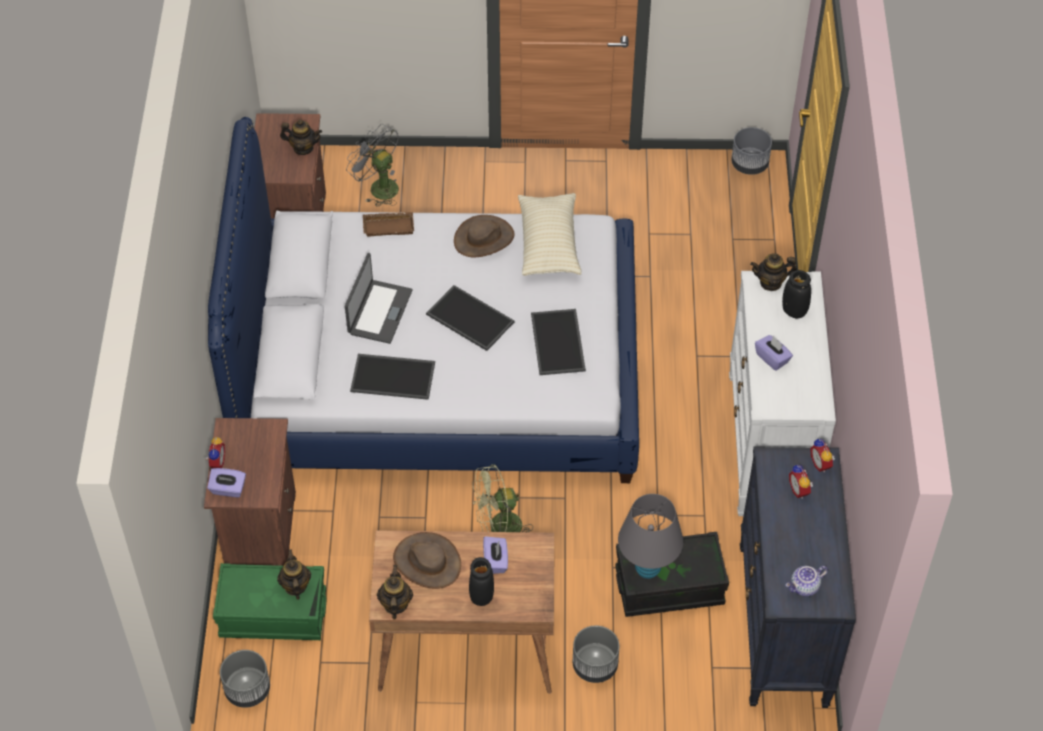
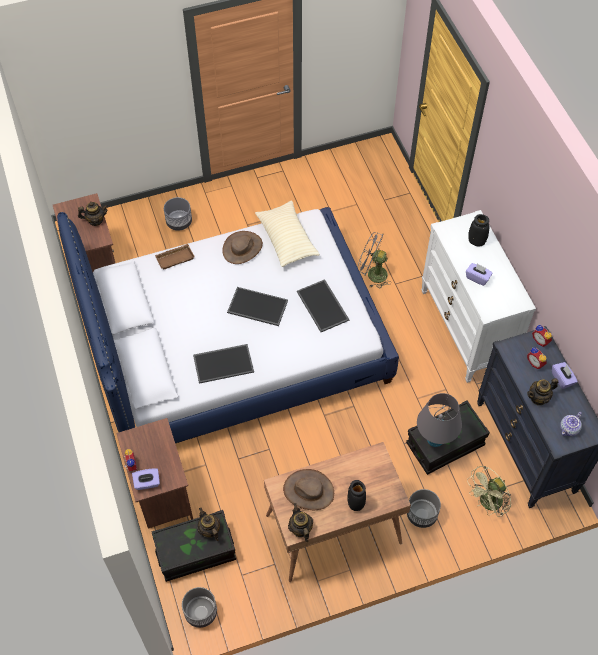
camera: 20 degrees left, 5 degrees up
green storage box [213,563,326,640] -> black storage box [152,510,236,582]
laptop [345,253,412,344] -> none
grey fan [346,124,399,207] -> grey fan moved to [357,232,390,289]
green fan [473,464,533,532] -> green fan moved to [467,466,511,517]
purple tissue box [483,536,508,574] -> purple tissue box moved to [552,362,578,389]
grey planter [731,127,772,175] -> grey planter moved to [164,197,192,231]
teapot [750,253,797,291] -> teapot moved to [527,378,558,405]

